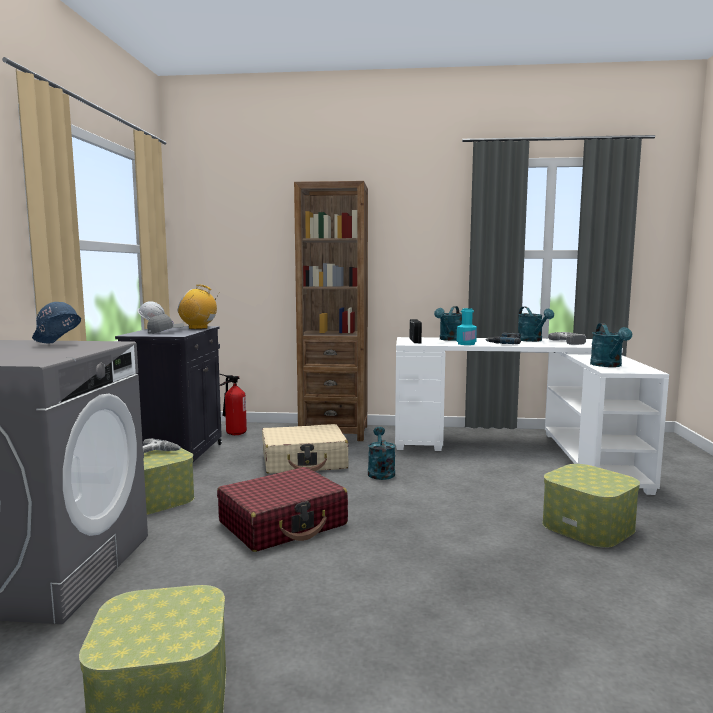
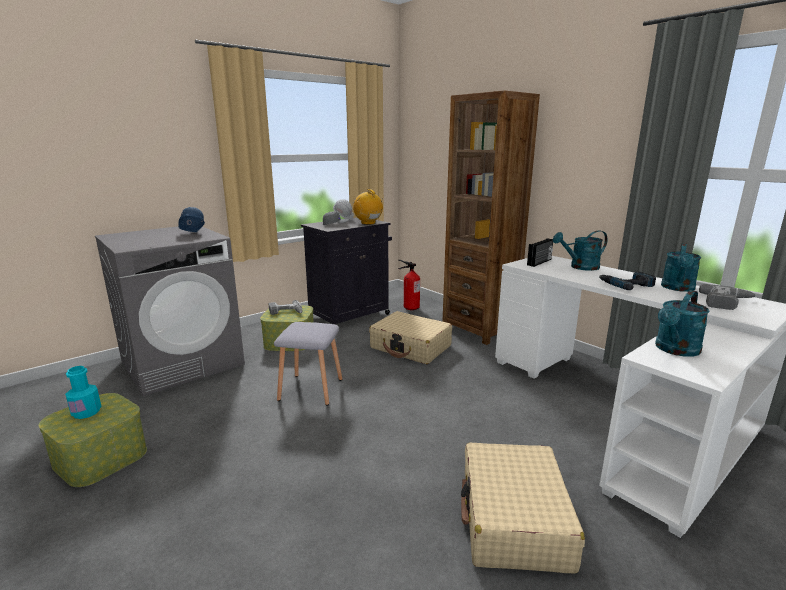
camera: 45 degrees right, 10 degrees up
red suitcase [217,467,348,552] -> grey stool [274,322,342,406]
turquoise watering can [368,427,395,480] -> none
turquoise bottle [457,308,477,345] -> turquoise bottle moved to [65,366,102,419]
storage box [542,464,640,548] -> beige suitcase [461,443,585,573]

